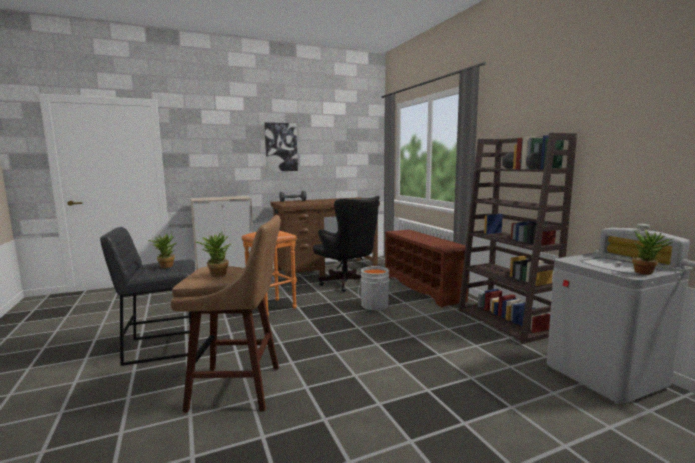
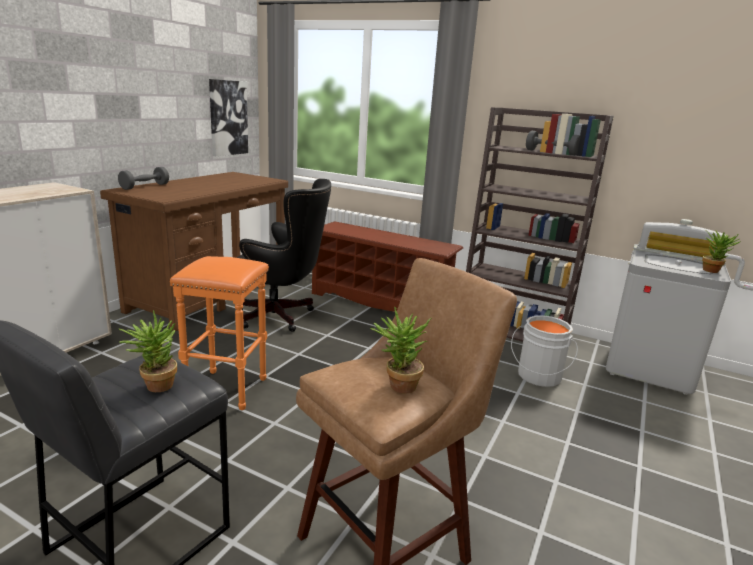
camera: 40 degrees left, 10 degrees up
picture [264,122,298,171] -> picture moved to [209,79,248,156]
grey bucket [358,266,389,310] -> grey bucket moved to [511,315,578,387]

